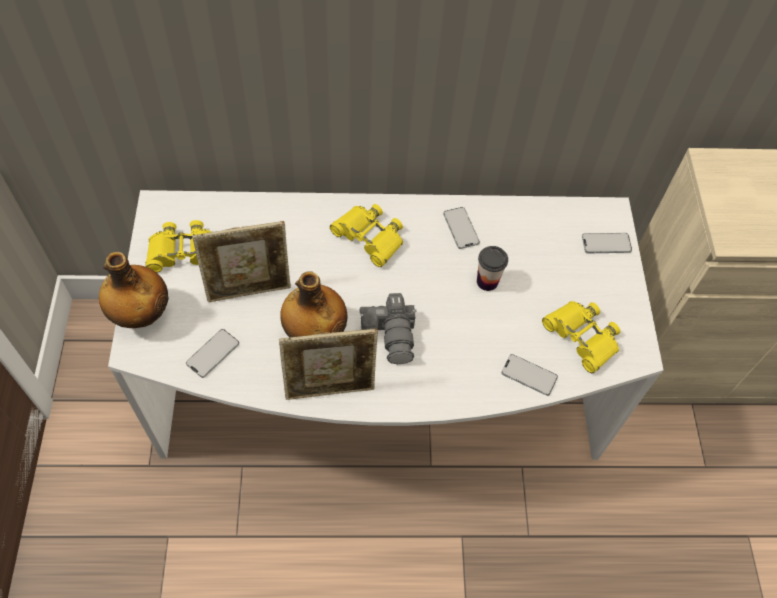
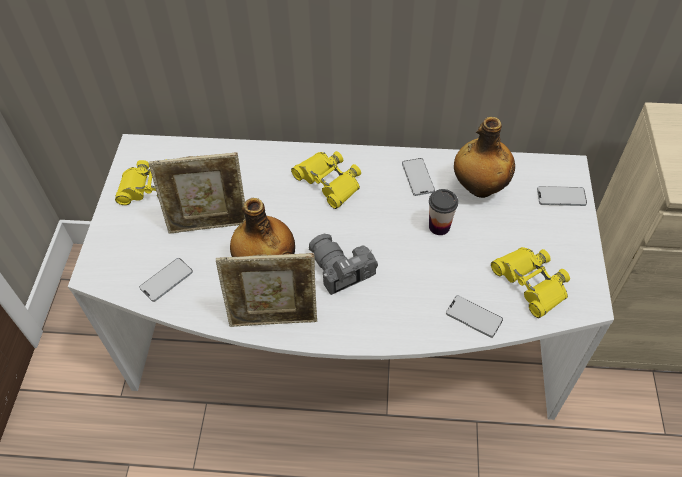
camera: 10 degrees right, 5 degrees down
bottle [99,252,168,328] -> bottle moved to [454,117,515,198]
camera [360,293,417,364] -> camera turned 150 degrees clockwise [309,234,378,295]

